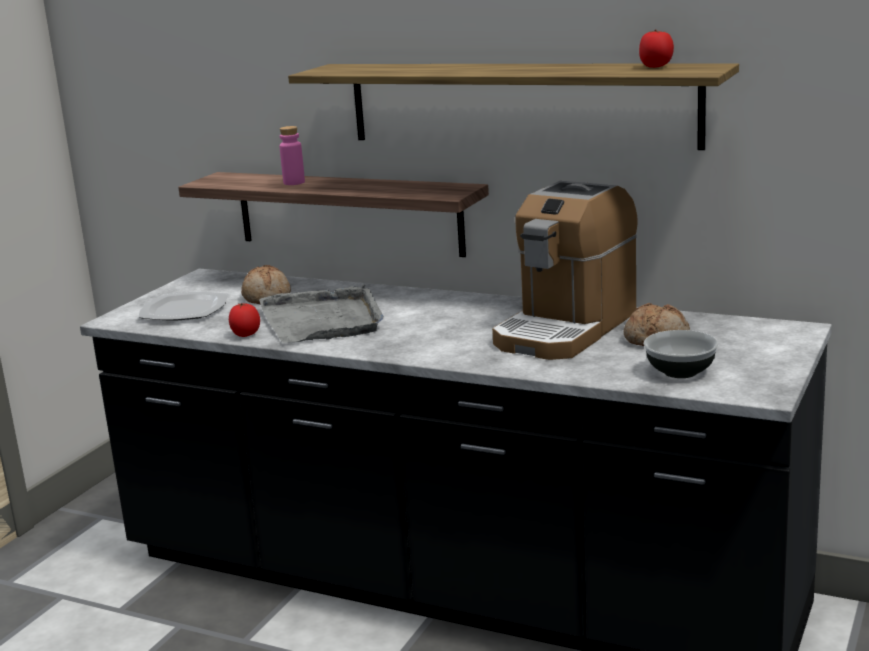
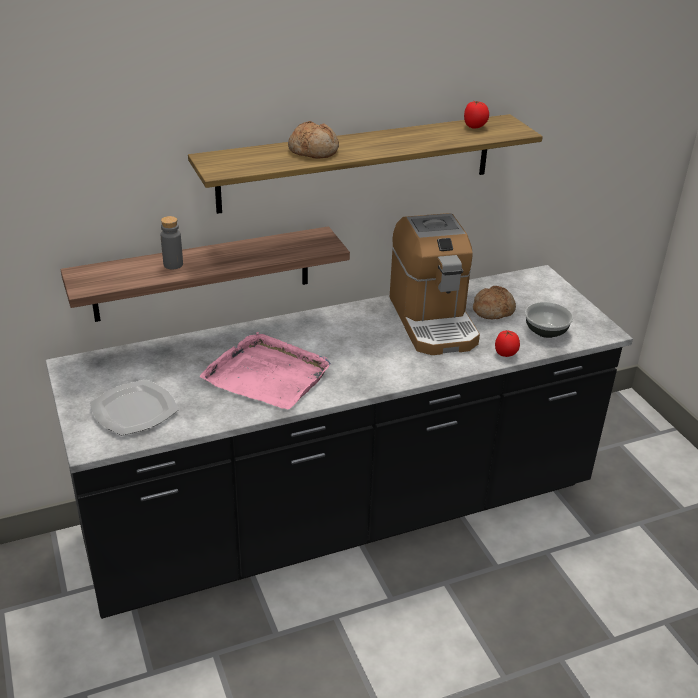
camera: 50 degrees left, 15 degrees up
tomato [229,303,260,337] -> tomato moved to [495,330,520,357]
bread [241,265,291,304] -> bread moved to [288,121,339,159]
grey tray [259,285,384,343] -> pink tray [200,332,331,409]
pink bottle [279,126,305,185] -> grey bottle [161,216,183,269]

